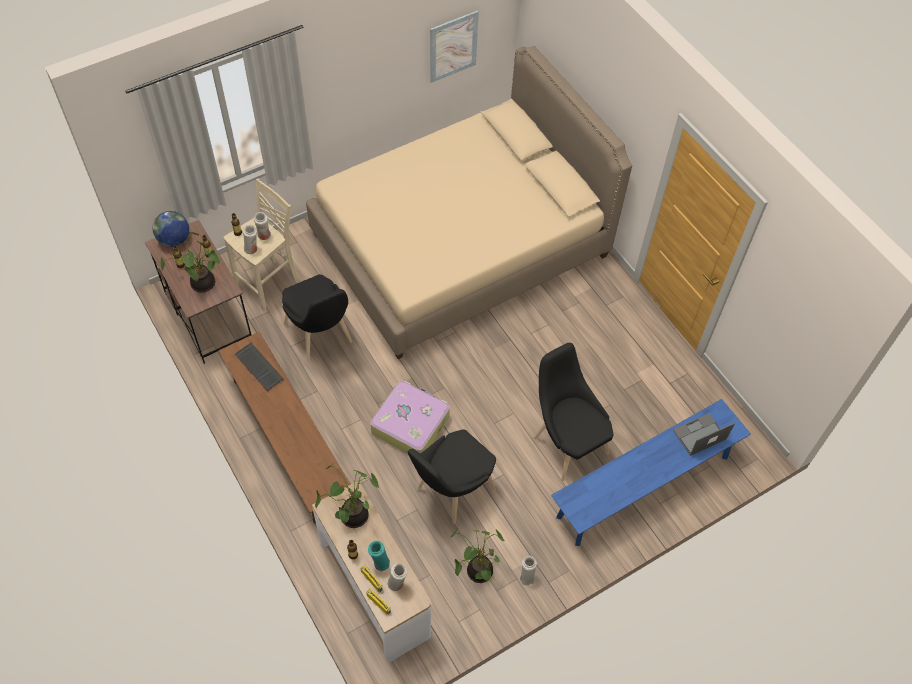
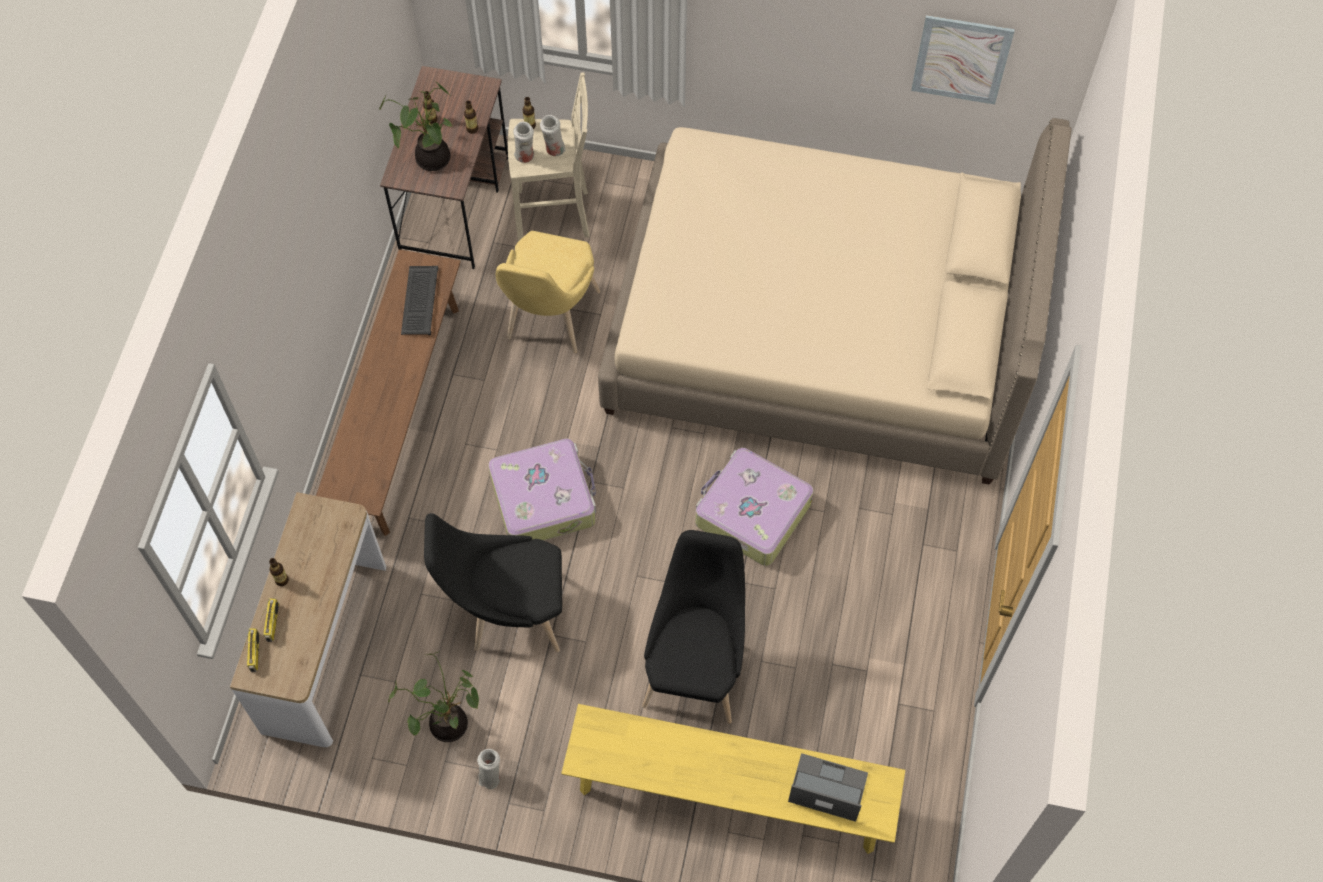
camera: 45 degrees right, 5 degrees up
globe [153,211,189,247] -> none
black chair [282,274,352,362] -> yellow chair [496,231,600,353]
potted plant [315,462,379,528] -> none
turquoise vase [368,541,390,572] -> none
white vase [387,563,408,591] -> none
blue bench [551,399,751,546] -> yellow bench [561,704,905,854]
none -> suitcase [695,448,814,566]

